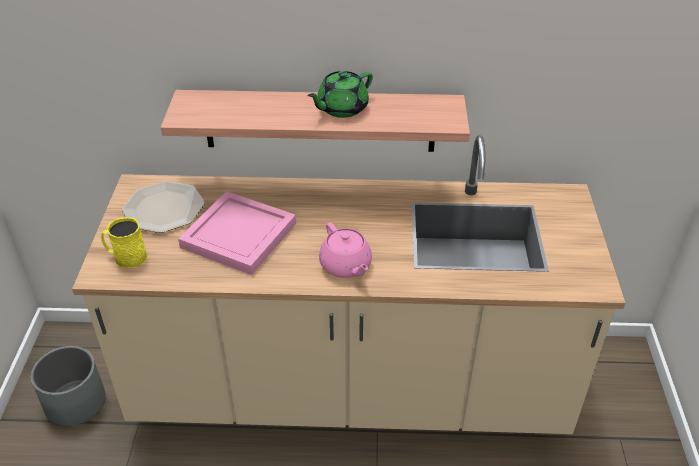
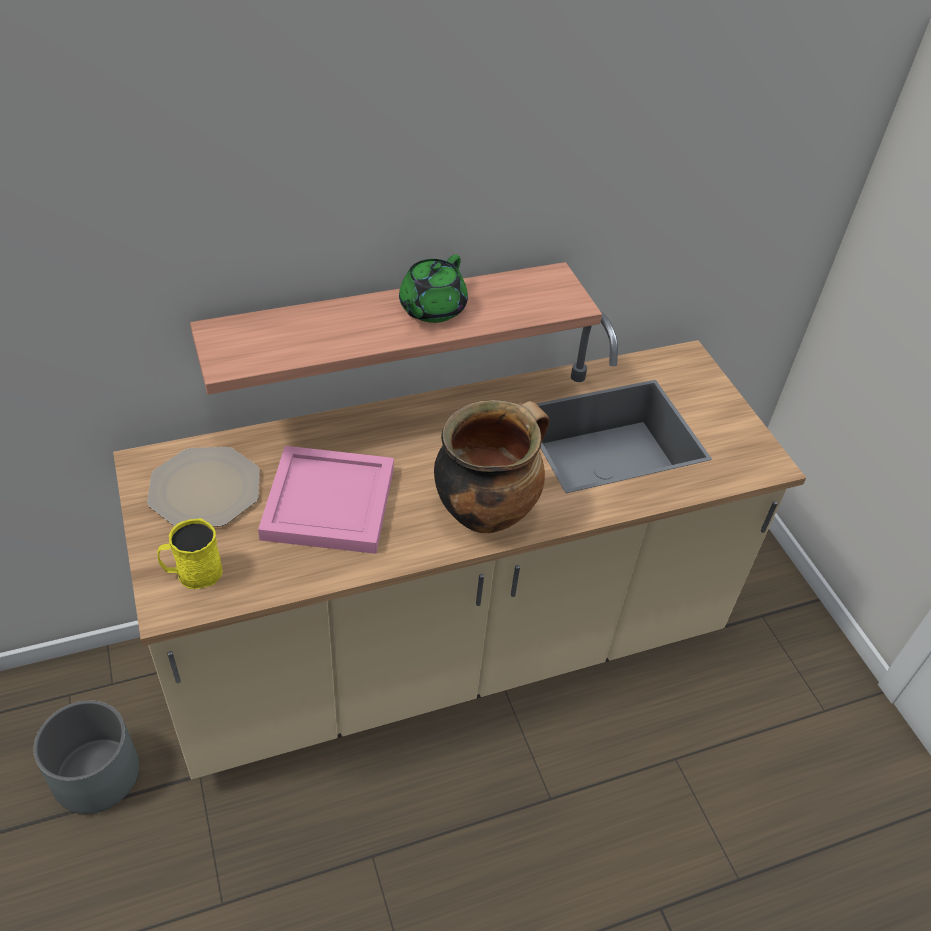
camera: 25 degrees left, 5 degrees up
pink teapot [319,222,372,278] -> cooking pot [434,400,550,533]

